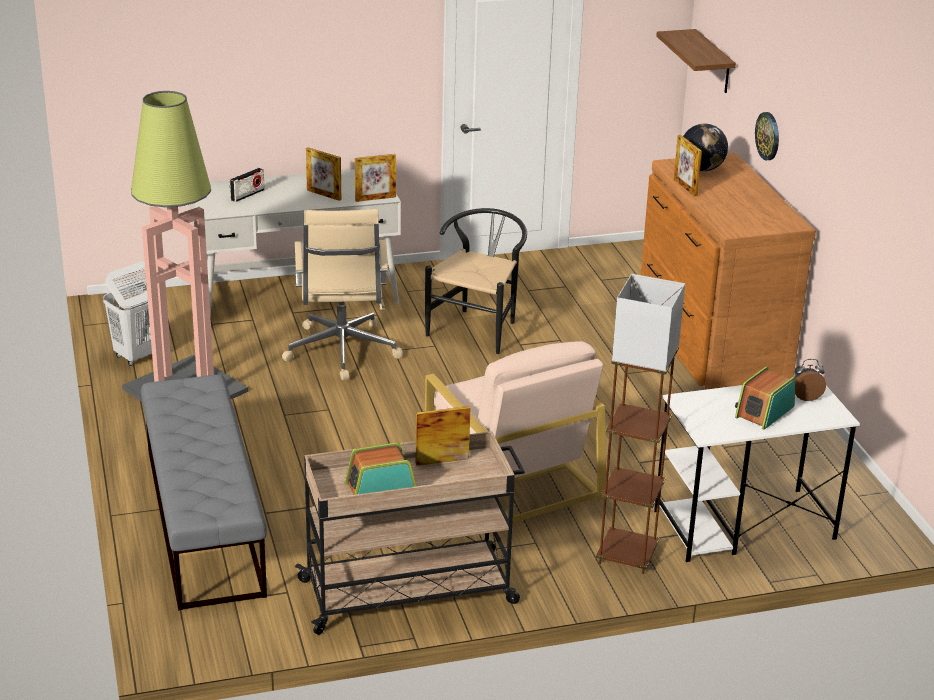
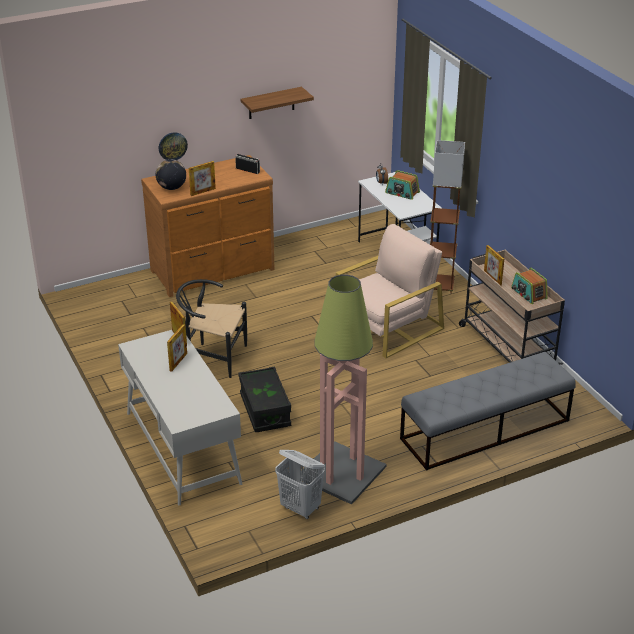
camera: 100 degrees left, 5 degrees up
radio [230,168,265,202] -> radio moved to [235,154,260,174]
beige office chair [282,209,403,380] -> black storage box [238,366,291,432]
shelf [656,29,736,93] -> shelf moved to [241,87,314,119]

